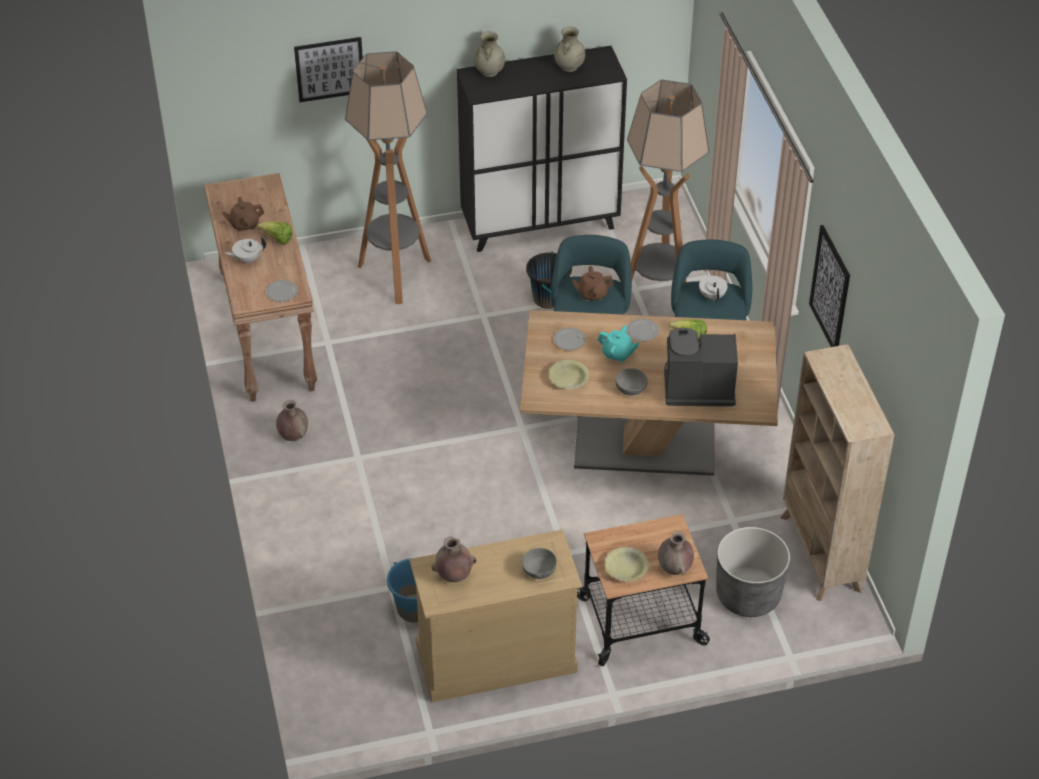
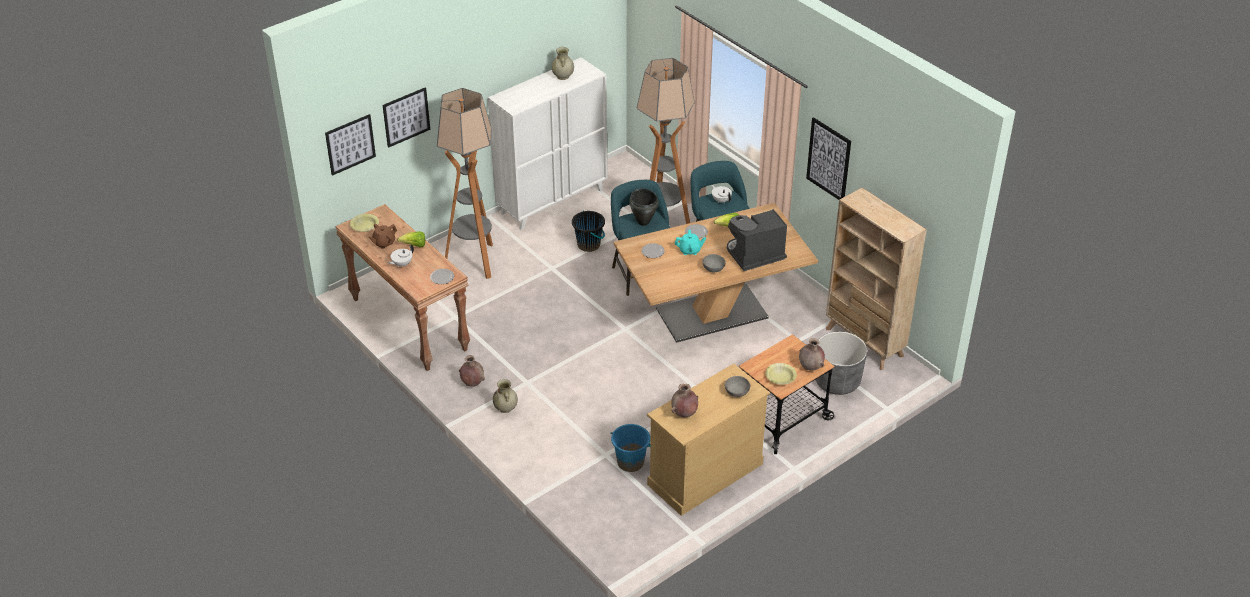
camera: 25 degrees left, 5 degrees down
black cabinet [457,46,627,252] -> white cabinet [488,57,608,230]
beige vase [474,32,505,77] -> beige vase moved to [493,379,518,413]
yellow bowl [548,360,589,389] -> yellow bowl moved to [350,214,379,232]
brown teapot [572,266,614,301] -> black cooking pot [629,188,659,226]
none -> picture [325,114,376,176]

